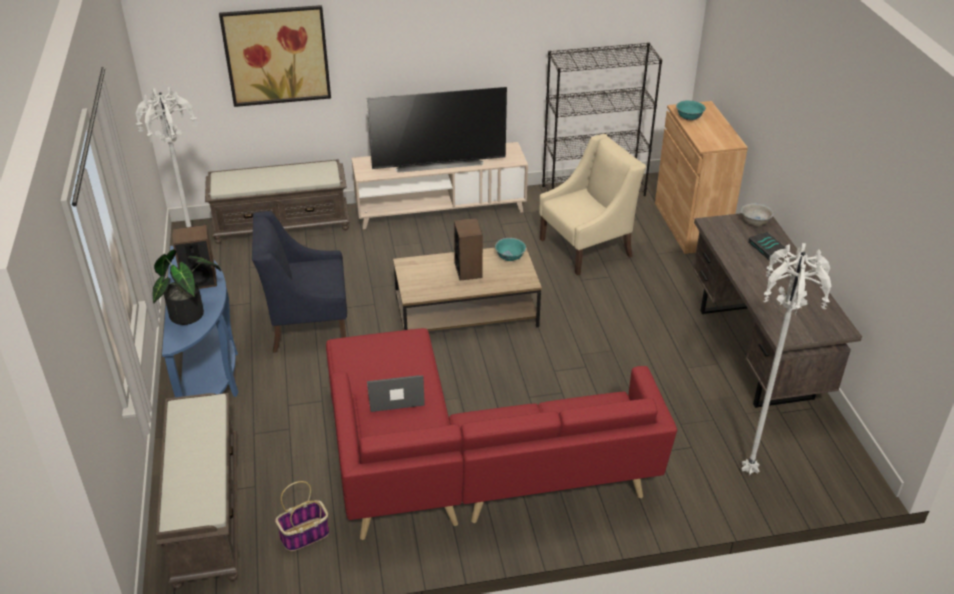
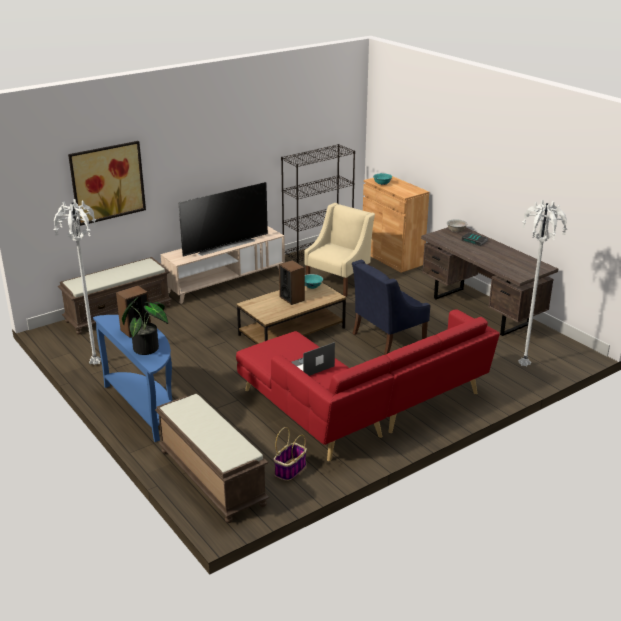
camera: 25 degrees left, 10 degrees down
blue armchair [252,211,347,353] -> blue armchair moved to [352,260,430,355]

